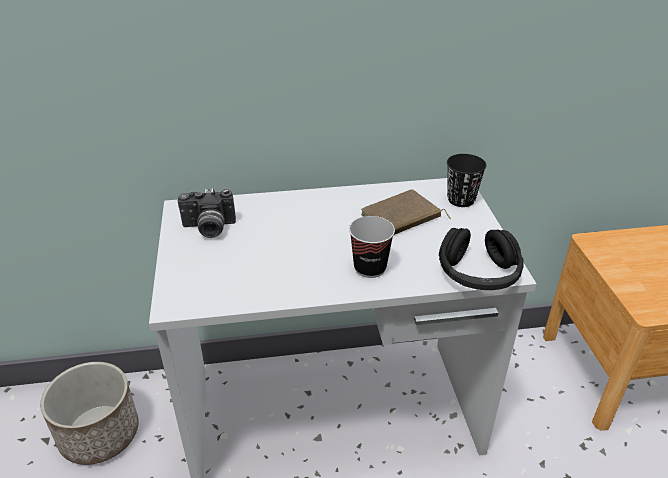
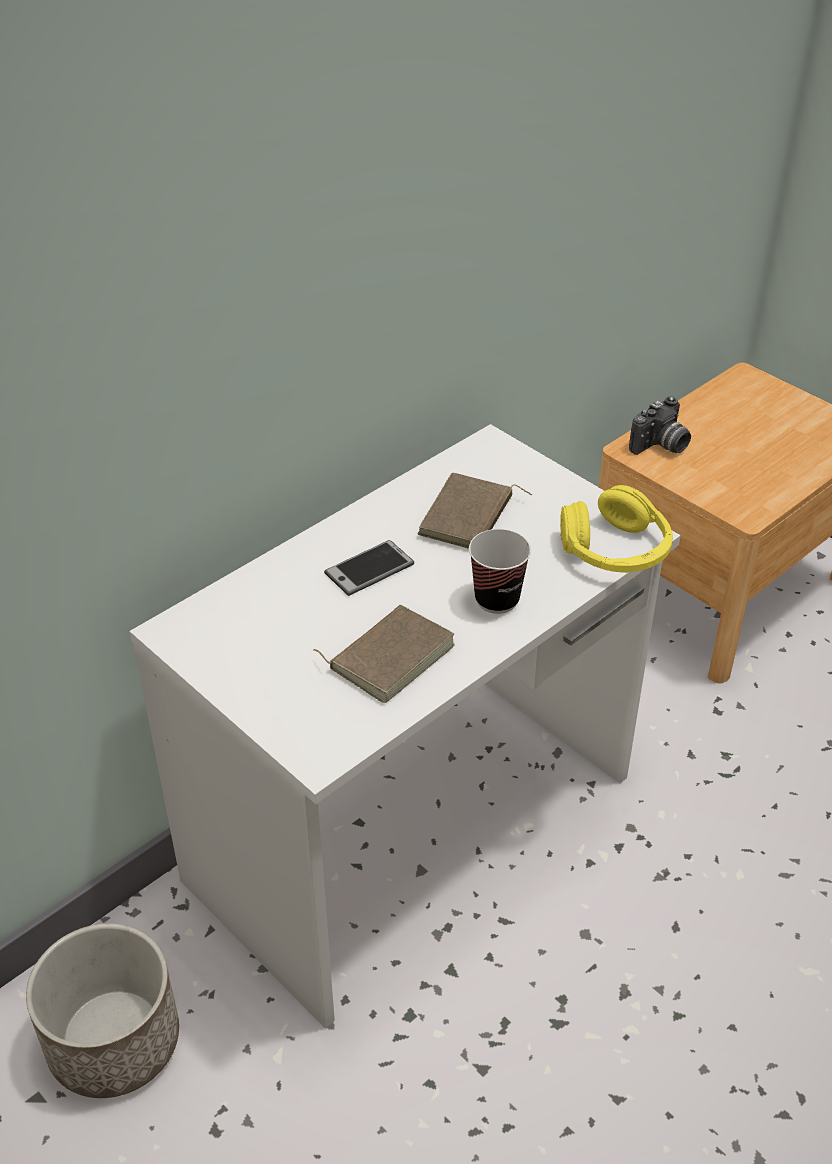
camera: 35 degrees left, 5 degrees up
camera [178,188,236,238] -> camera moved to [629,397,691,455]
black headphones [439,228,523,290] -> yellow headphones [560,485,673,573]
black cup [447,154,487,207] -> none
none -> brown book [313,605,455,703]
none -> phone [324,540,414,596]

